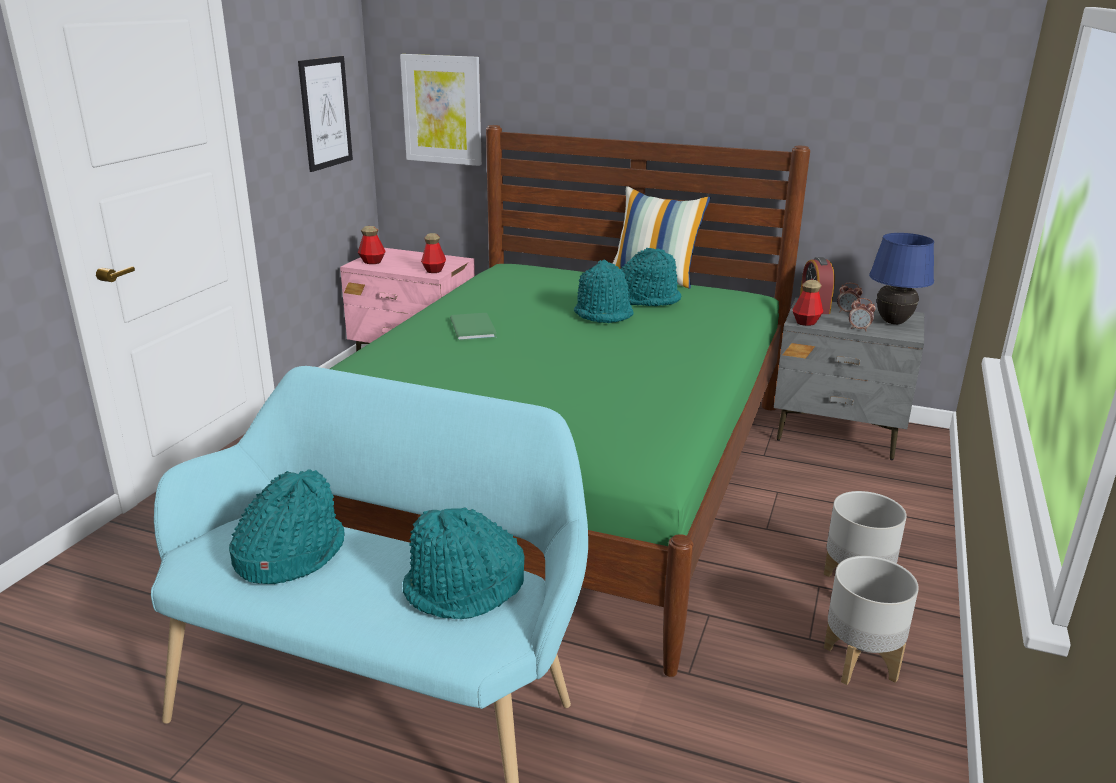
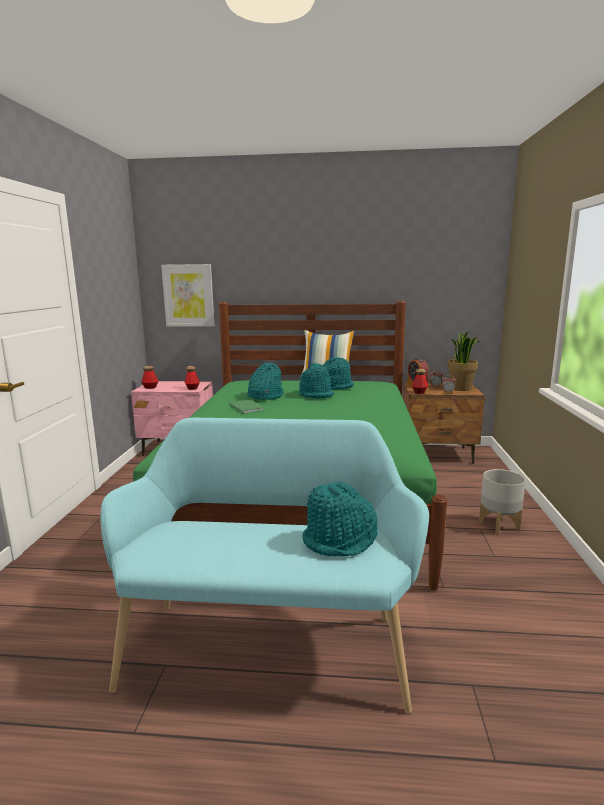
camera: 15 degrees left, 10 degrees down
turquoise hat [229,470,345,584] -> turquoise hat moved to [247,363,284,400]
picture [298,56,353,172] -> none
grey nightstand [774,297,924,460] -> brown nightstand [403,383,485,464]
grey planter [824,556,919,685] -> none
blue table lamp [869,233,934,324] -> potted plant [447,332,481,391]

